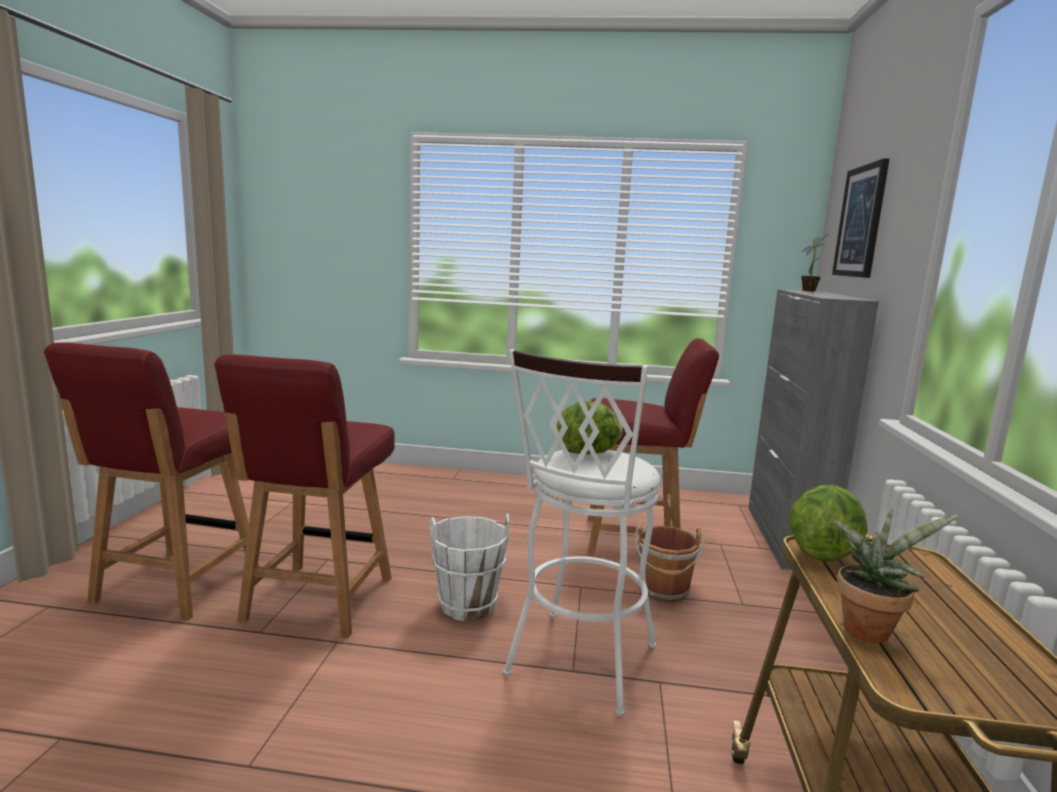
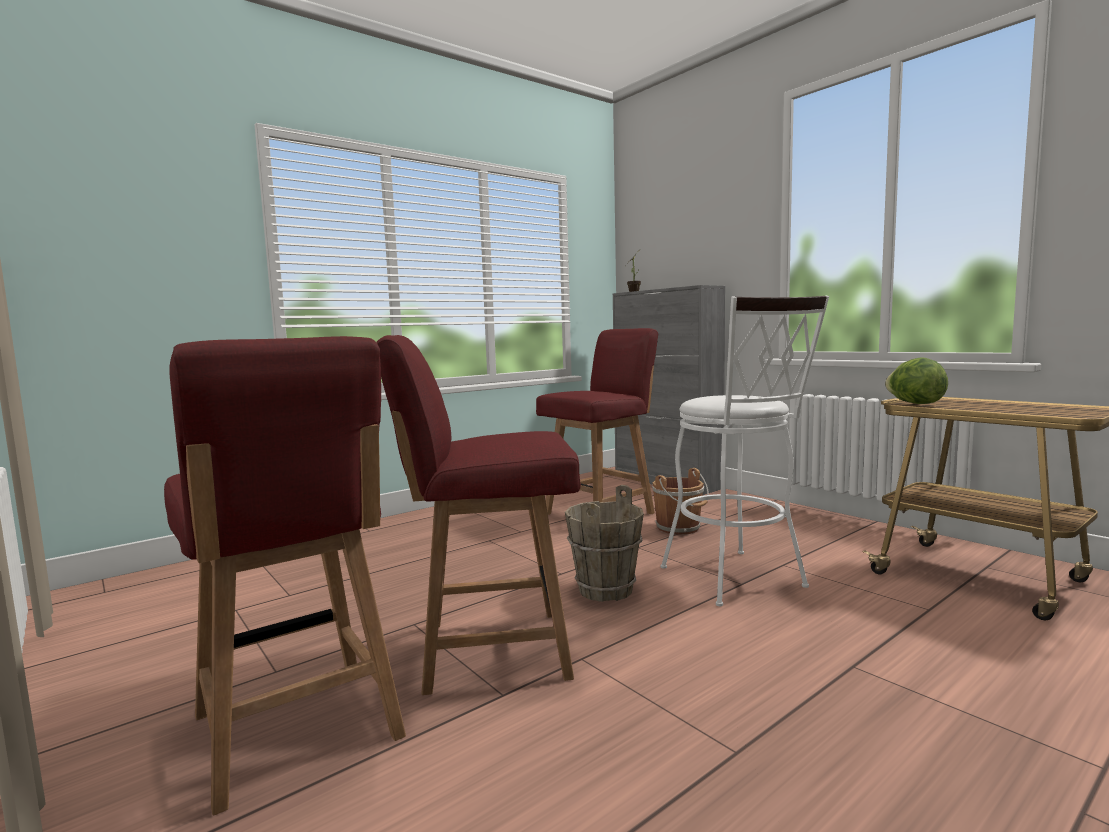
camera: 45 degrees left, 5 degrees down
red chair [214,355,395,638] -> red chair turned 120 degrees clockwise [376,335,581,695]
white bucket [430,514,509,621] -> brown bucket [565,485,644,602]
lettuce [557,401,623,454] -> none
picture [832,158,889,278] -> none
potted plant [833,509,959,643] -> none

